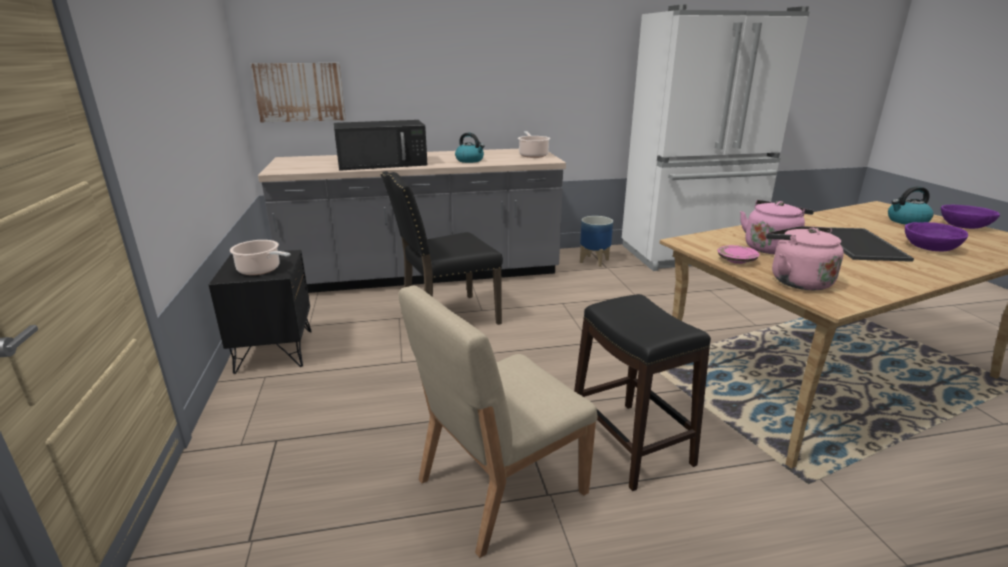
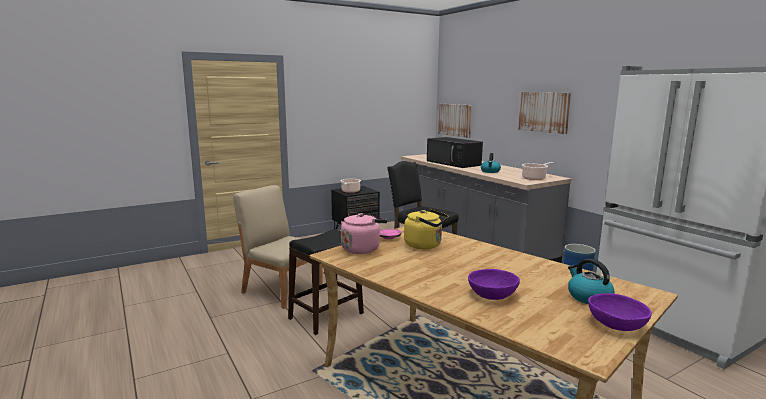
camera: 70 degrees right, 10 degrees down
pink kettle [740,200,814,255] -> yellow kettle [404,209,449,249]
tray [827,227,914,262] -> none
none -> picture [518,92,571,134]

